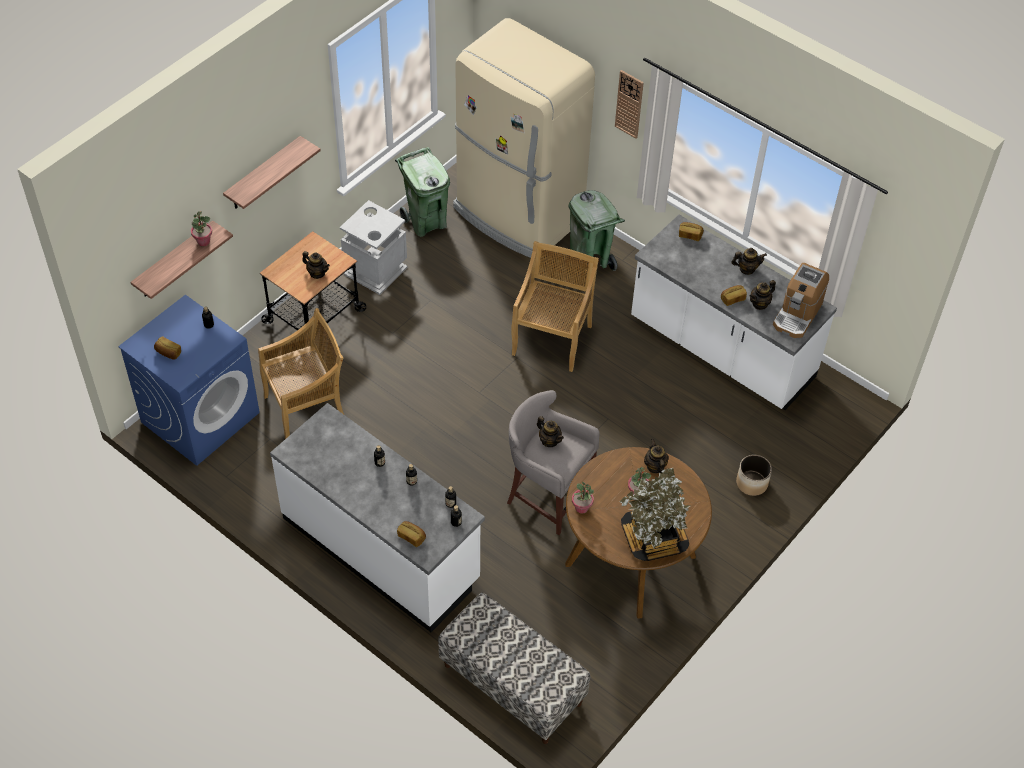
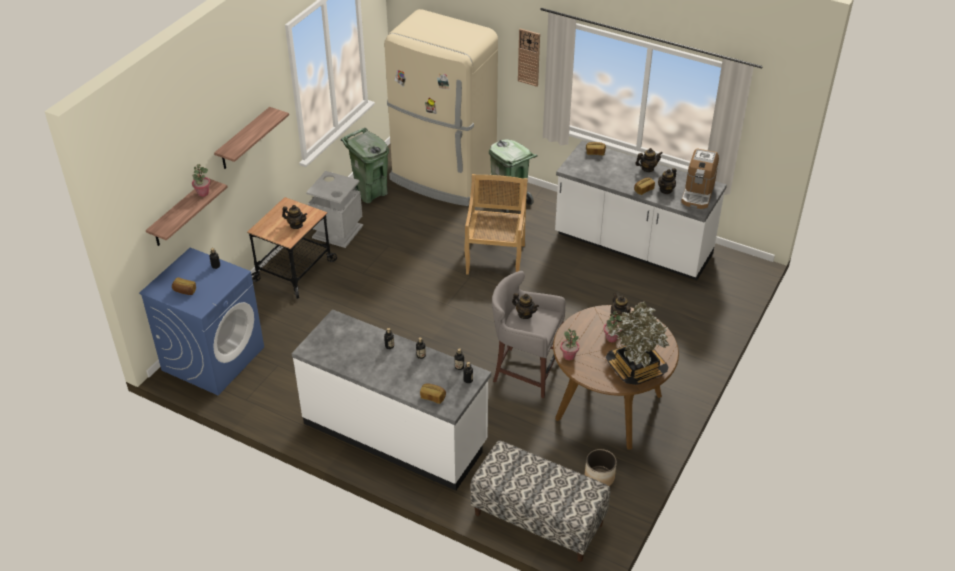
camera: 10 degrees left, 10 degrees down
beige chair [258,308,344,439] -> none
planter [736,455,772,496] -> planter moved to [585,449,617,486]

